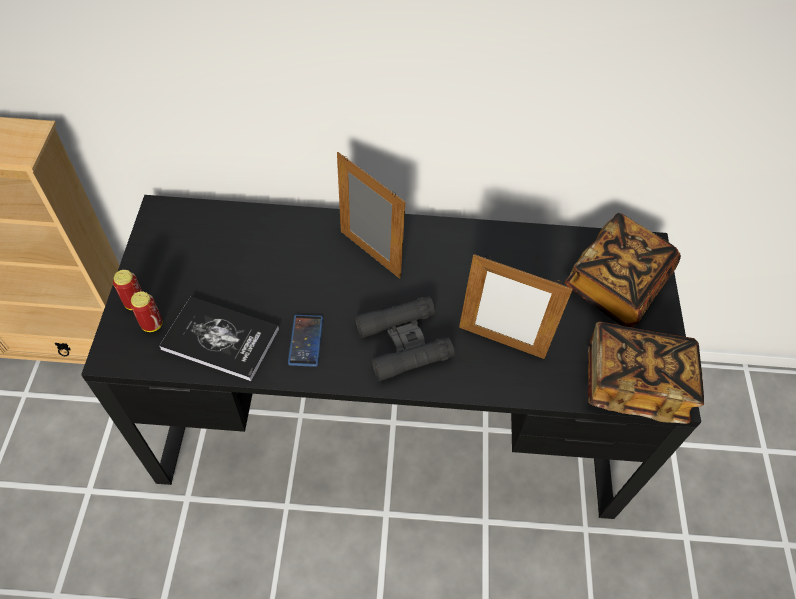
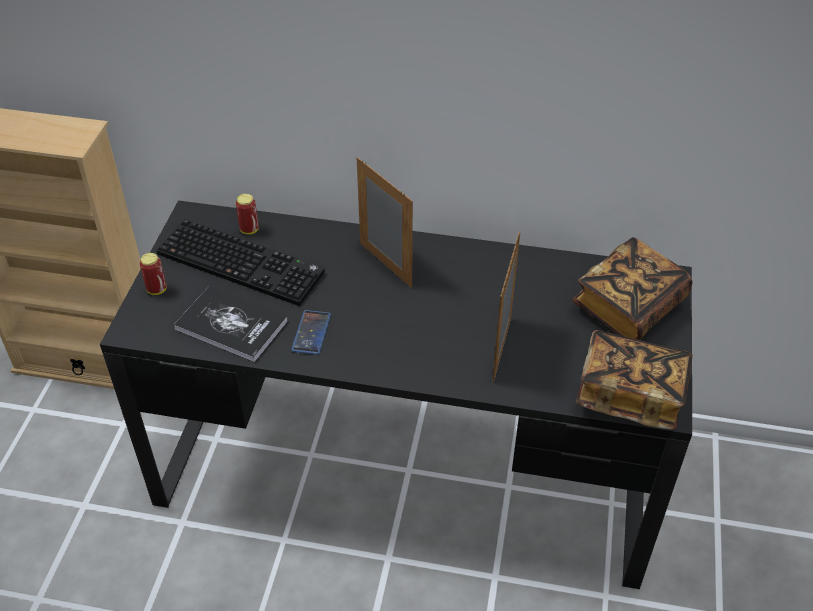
camera: 10 degrees right, 10 degrees down
can [130,291,162,332] -> can moved to [236,194,259,234]
black binoculars [355,296,455,381] -> none
picture frame [459,254,573,359] -> picture frame turned 75 degrees clockwise [492,232,520,383]
none -> keyboard [156,219,325,306]

